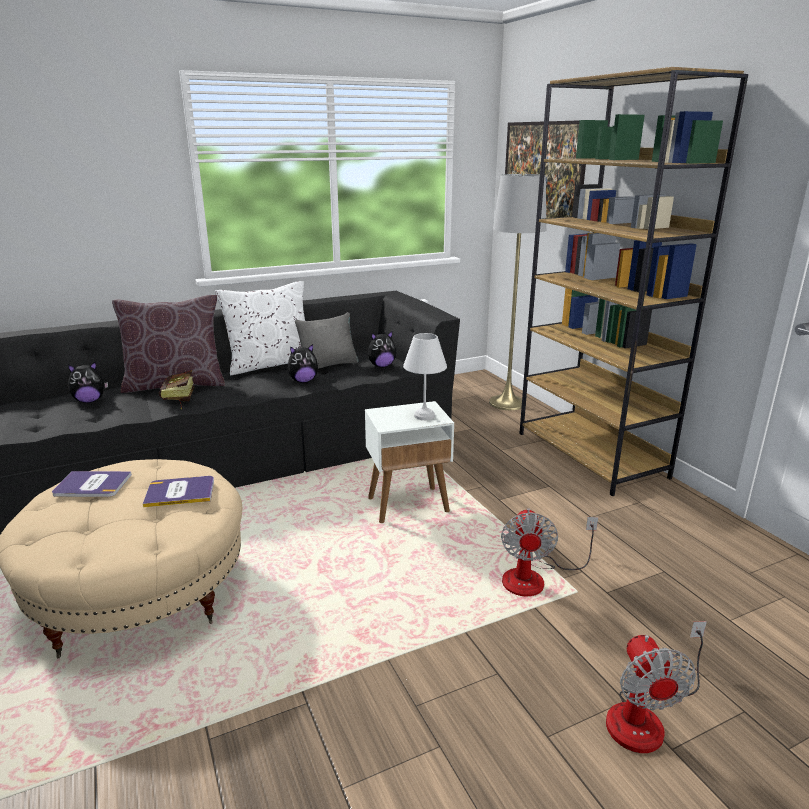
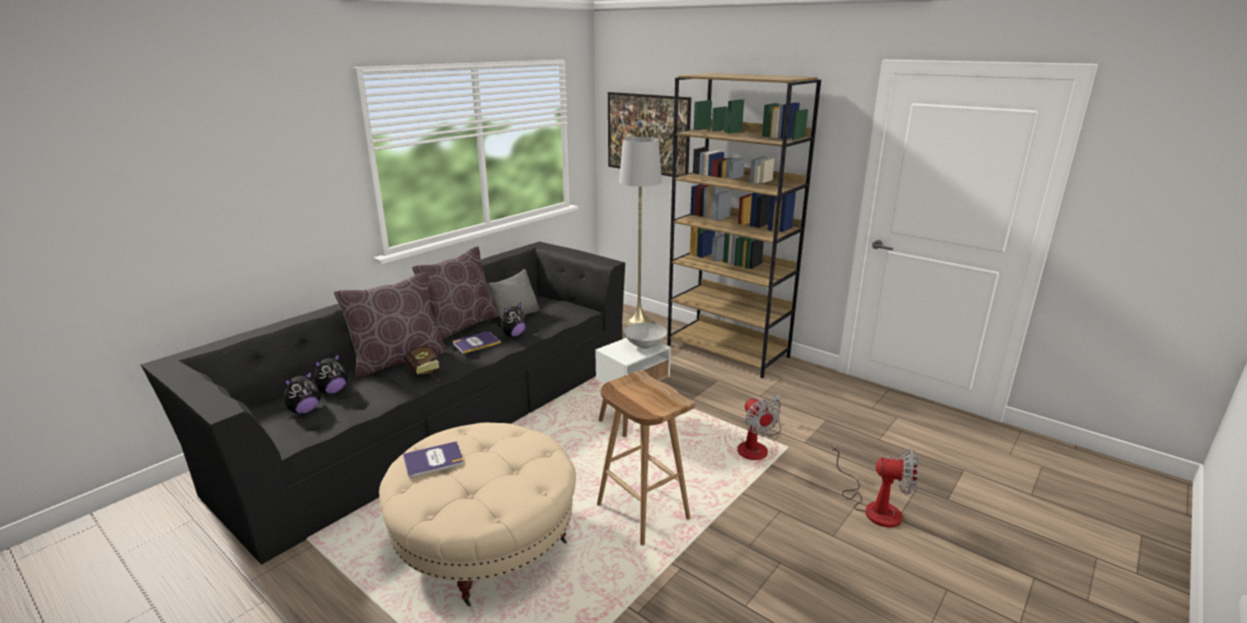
camera: 25 degrees left, 0 degrees up
book [143,476,214,507] -> book moved to [453,332,501,354]
white pillow [215,281,305,376] -> brown pillow [412,246,499,340]
plush toy [368,331,396,367] -> plush toy moved to [284,371,320,414]
white table lamp [403,333,447,420] -> grey bowl [624,322,667,349]
fan [606,621,707,753] -> fan turned 45 degrees counterclockwise [832,440,919,528]
none -> brown stool [597,370,695,546]

